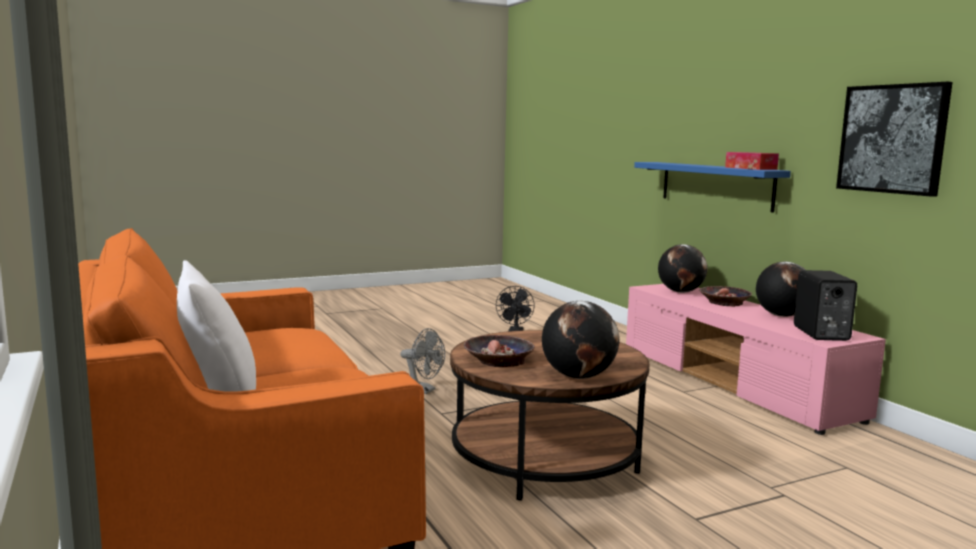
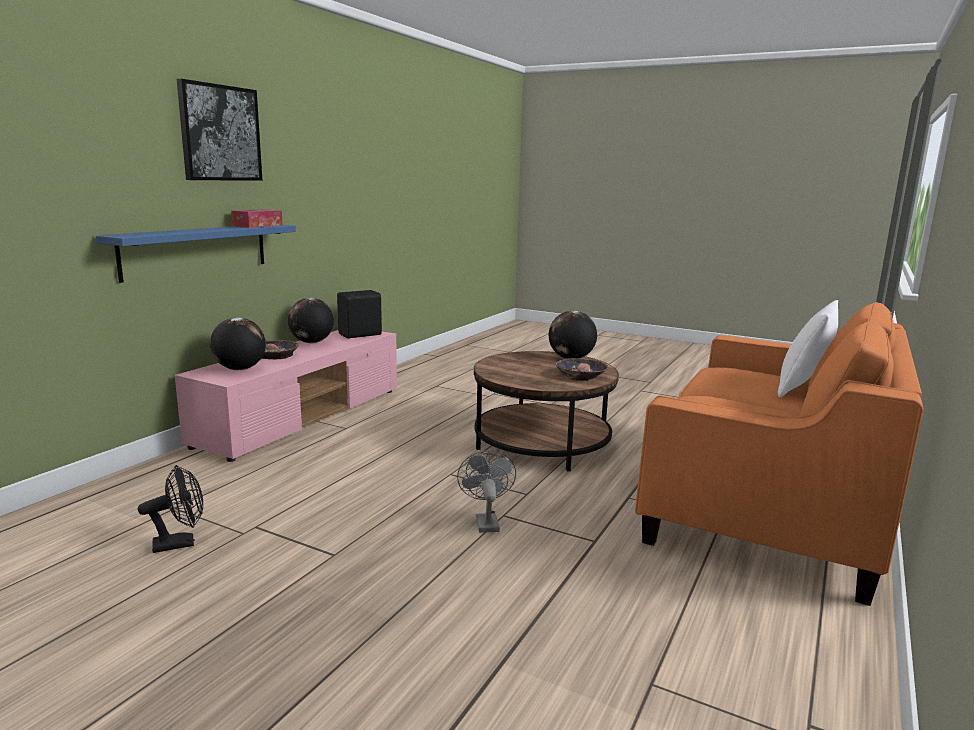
camera: 125 degrees left, 5 degrees up
picture [836,82,953,197] -> picture moved to [177,79,263,181]

